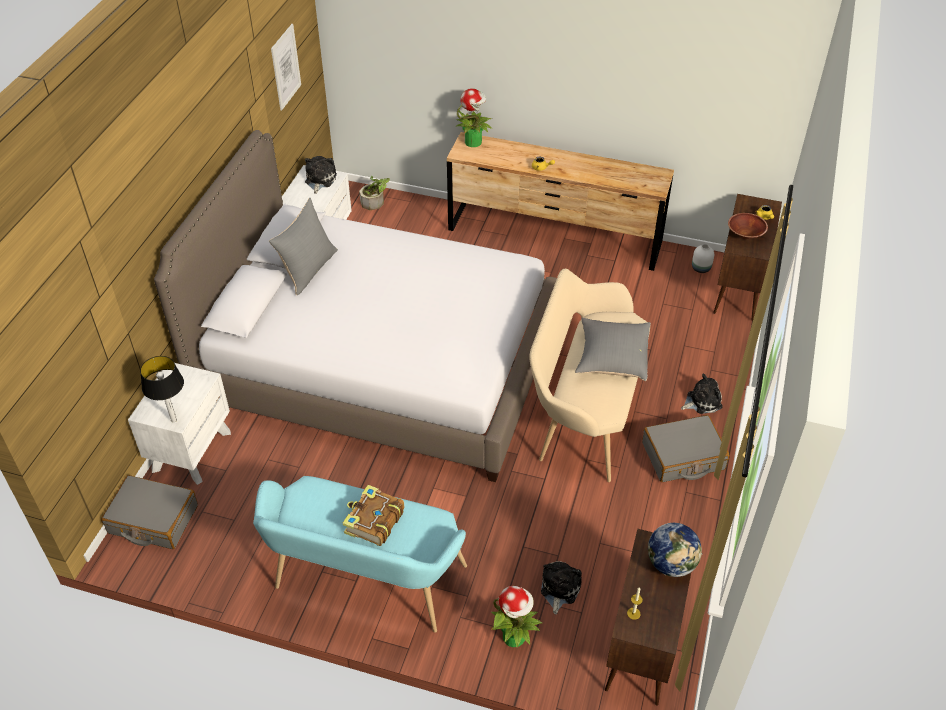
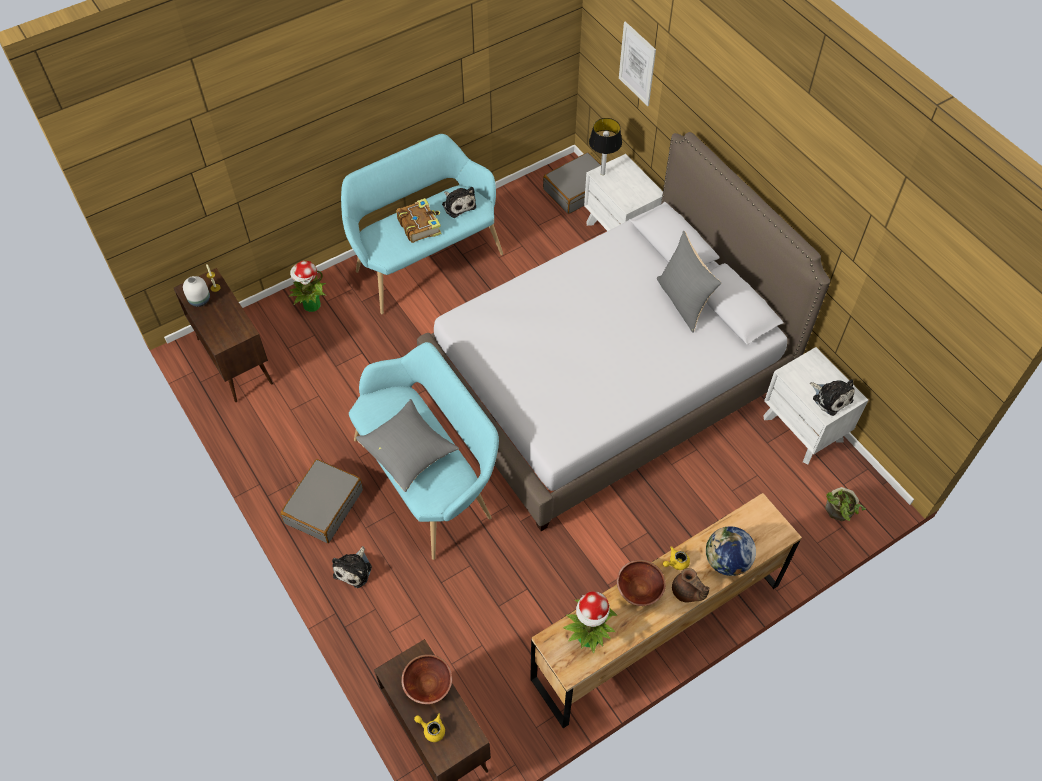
camera: 130 degrees right, 10 degrees up
picture [271,24,301,111] -> picture moved to [619,21,656,106]
potted plant [455,88,492,147] -> potted plant moved to [563,591,618,654]
beige bench [529,269,650,482] -> turquoise bench [349,342,499,560]
plush toy [541,561,582,615] -> plush toy moved to [442,187,476,218]
globe [648,523,702,577] -> globe moved to [706,526,756,576]
white vase [692,244,714,273] -> white vase moved to [183,276,210,307]
none -> brown bowl [617,560,666,606]
none -> brown teapot [672,568,710,603]

